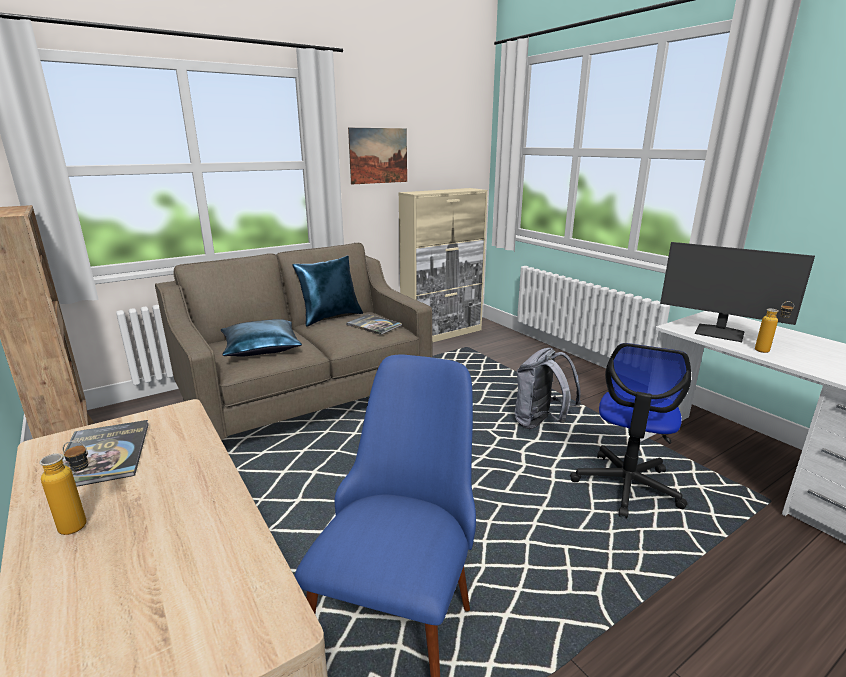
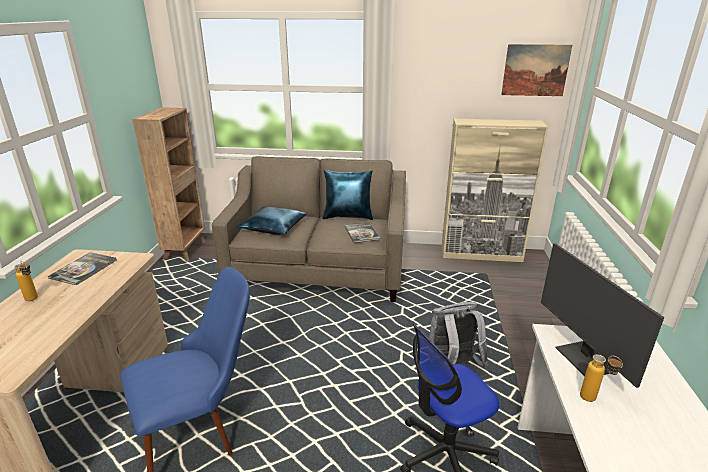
camera: 40 degrees right, 5 degrees up
picture [348,128,407,185] -> picture moved to [501,44,572,96]

